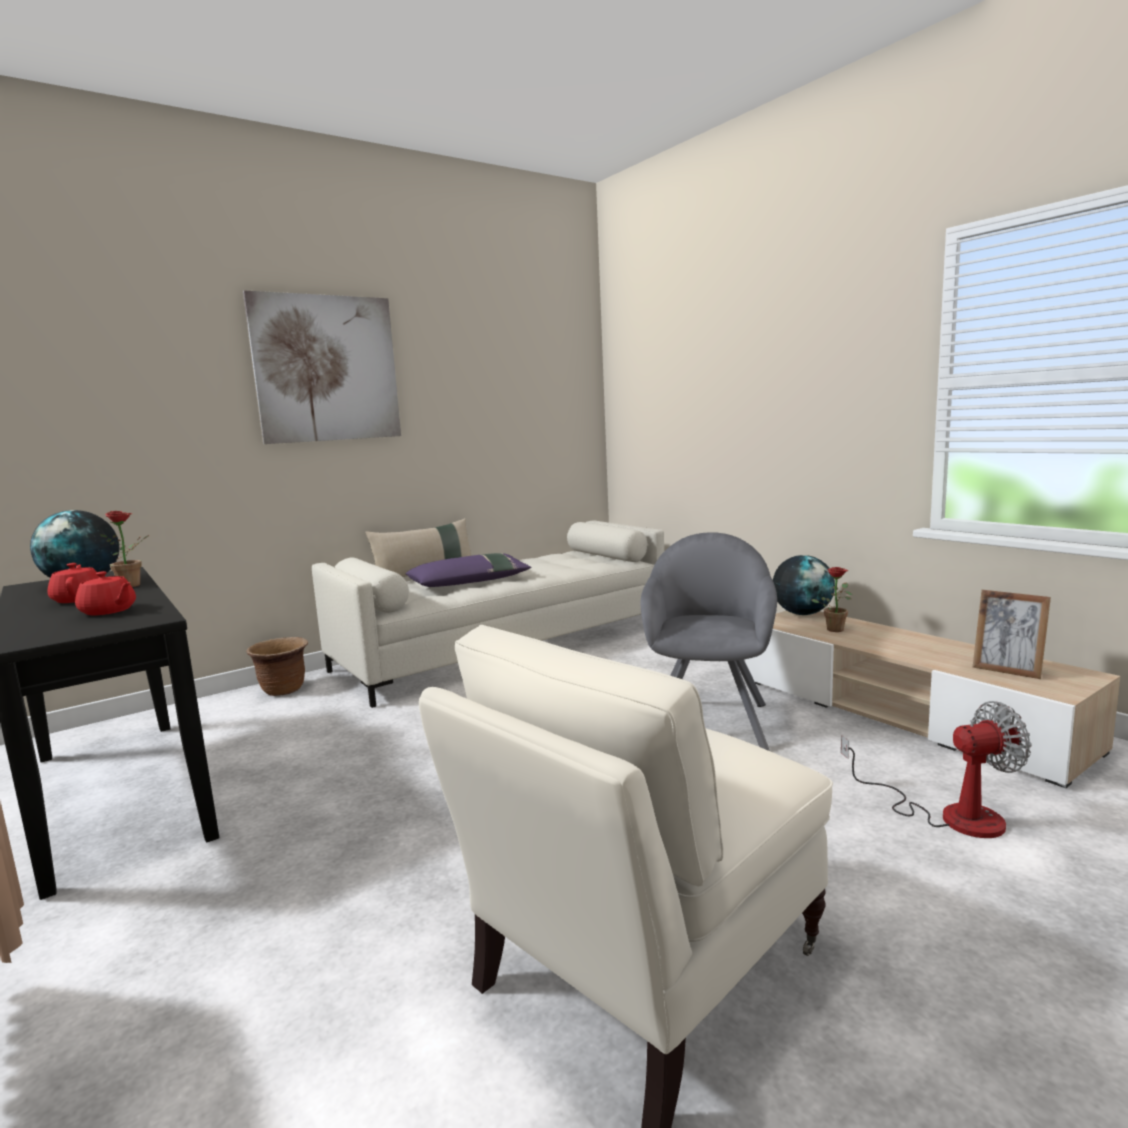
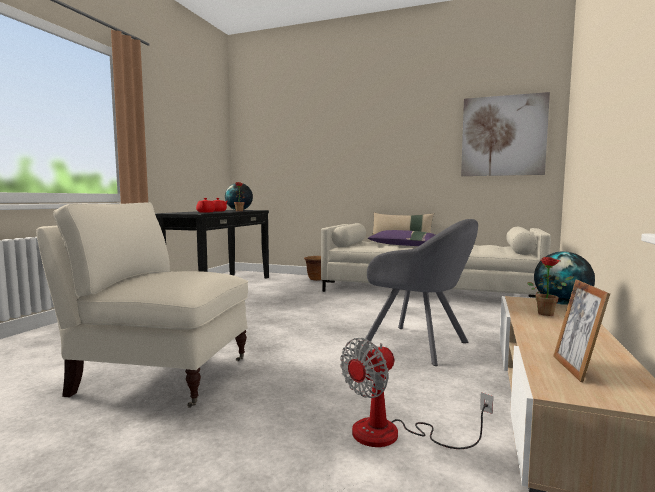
camera: 55 degrees right, 5 degrees down
picture [243,290,401,444] -> picture moved to [461,92,550,176]
grey armchair [640,532,777,751] -> grey armchair turned 60 degrees clockwise [365,219,478,366]
fan [841,701,1032,838] -> fan turned 90 degrees clockwise [340,338,493,449]

